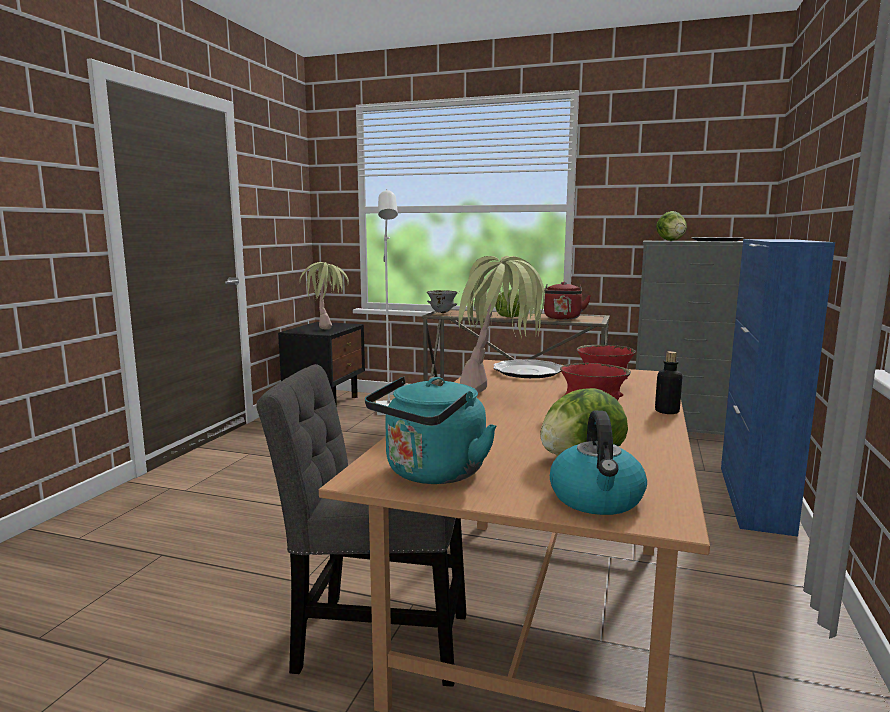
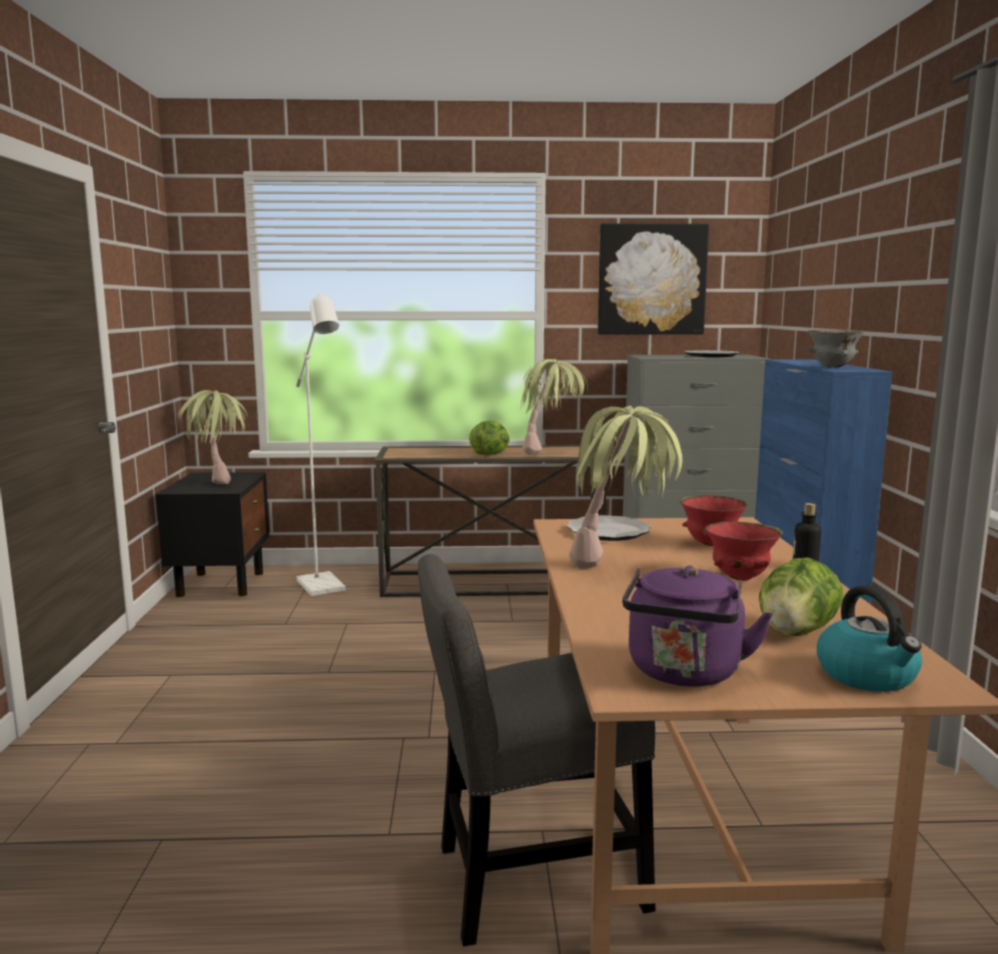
camera: 20 degrees left, 0 degrees up
turquoise kettle [365,376,496,484] -> purple kettle [622,565,773,687]
grey bowl [427,290,458,313] -> grey bowl moved to [807,330,864,368]
red kettle [544,282,591,319] -> potted plant [520,359,588,455]
lettuce [656,211,687,241] -> none
none -> picture [598,223,709,334]

